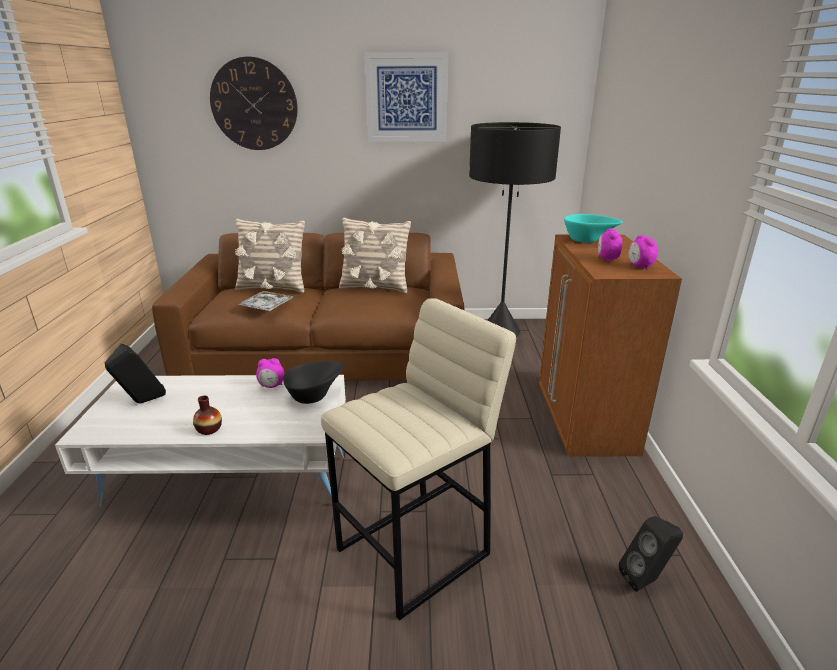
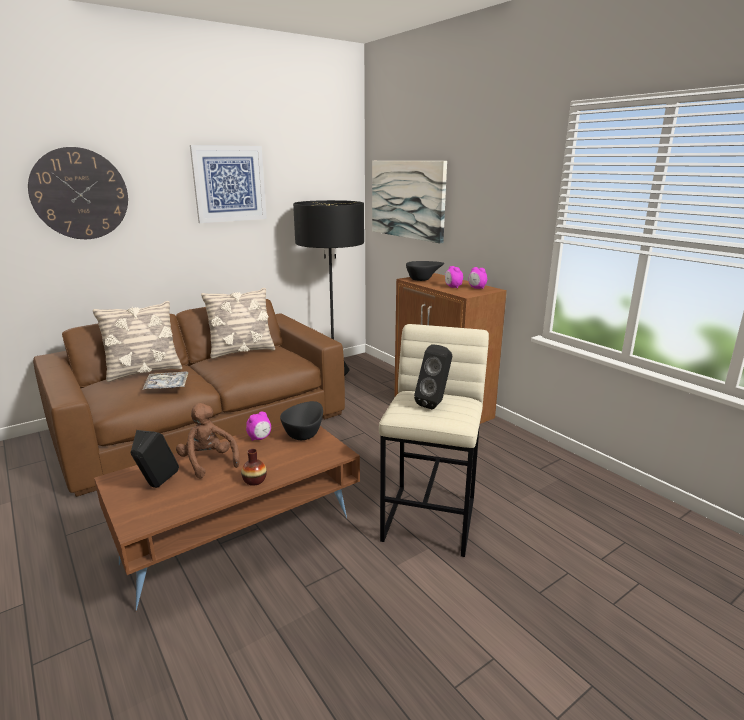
camera: 35 degrees left, 5 degrees down
white coffee table [55,375,346,508] -> brown coffee table [94,422,360,611]
turquoise bowl [564,214,623,243] -> black bowl [406,261,444,281]
black speaker [619,516,683,592] -> black speaker moved to [414,344,452,409]
none -> brown plush toy [176,403,240,479]
none -> picture [372,161,447,243]

